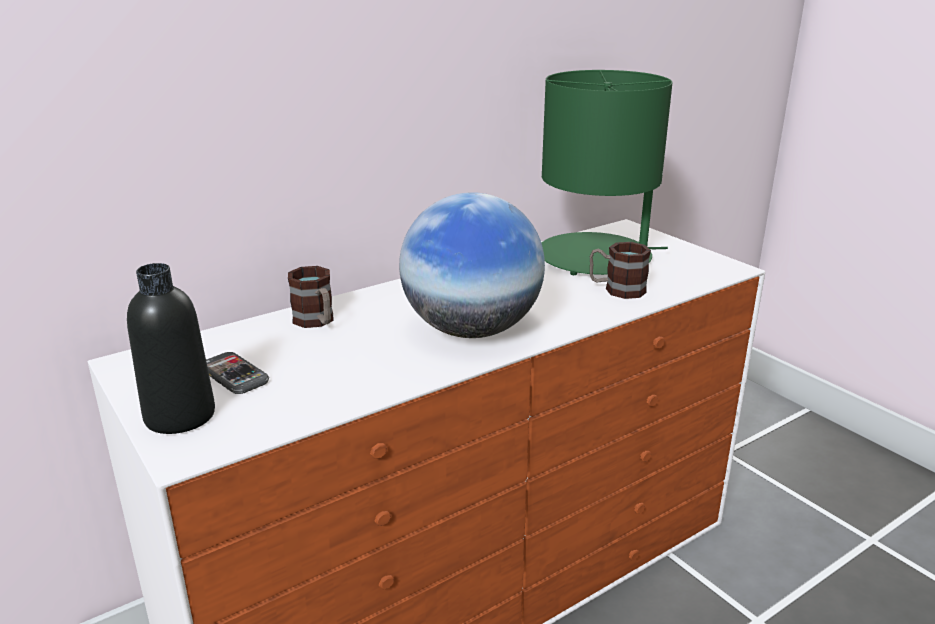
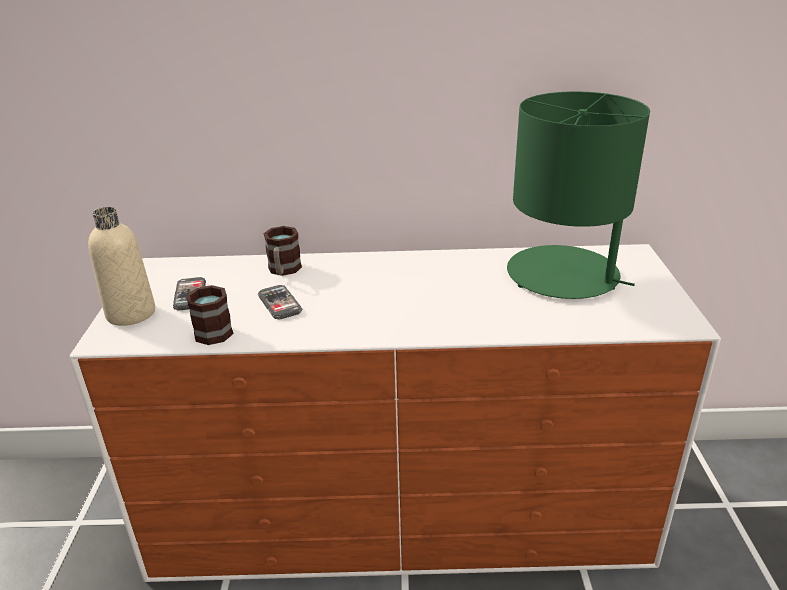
camera: 35 degrees right, 5 degrees up
black bottle [127,263,215,434] -> beige bottle [88,207,155,326]
globe [399,192,545,338] -> none
mug [590,242,651,299] -> mug moved to [186,285,234,345]
none -> phone [258,285,302,319]

